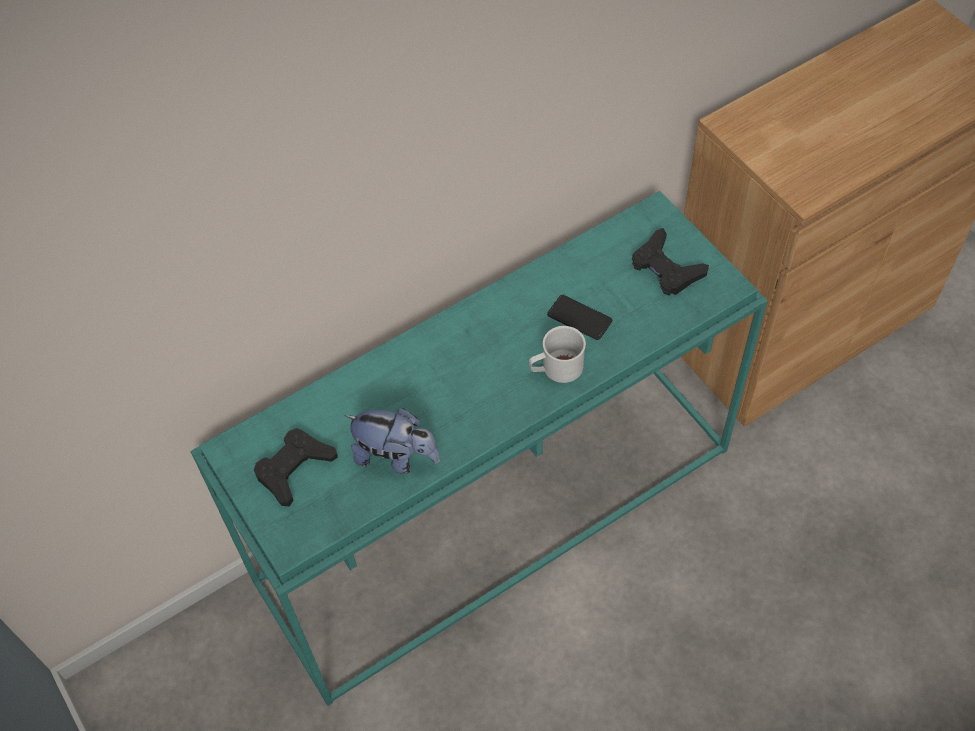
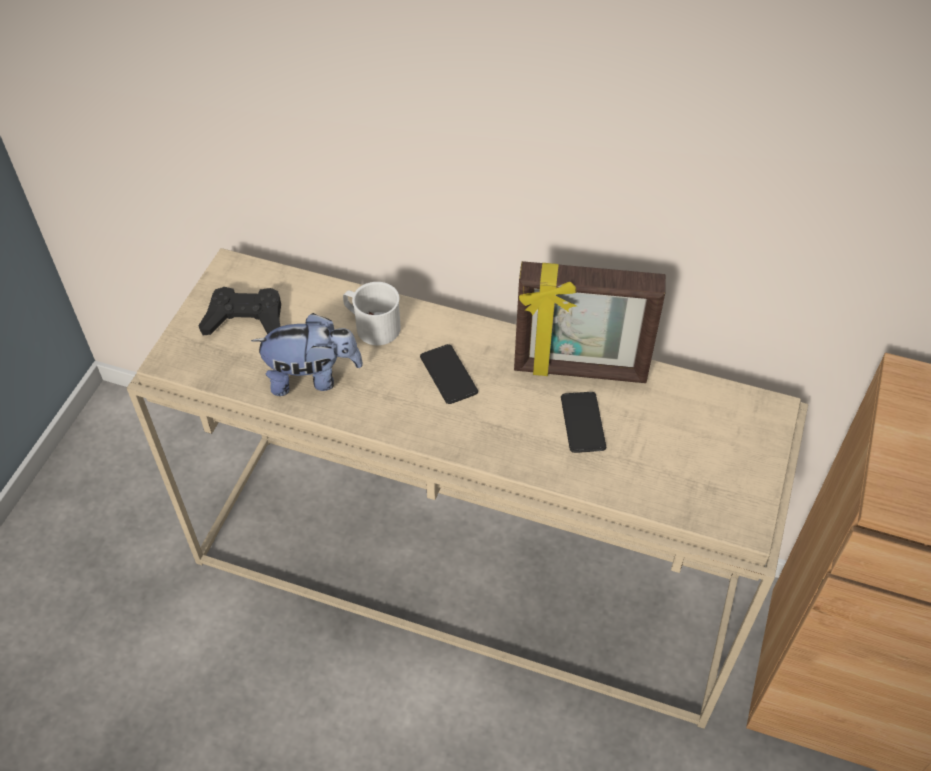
camera: 50 degrees right, 5 degrees down
turquoise console table [190,191,768,706] -> beige console table [127,248,808,729]
plush toy [344,408,440,474] -> plush toy turned 75 degrees counterclockwise [251,313,363,396]
white mug [529,326,586,383] -> white mug moved to [343,282,401,345]
black game controller [632,228,709,295] -> none
none -> phone [420,344,478,404]
none -> picture frame [514,261,666,383]

